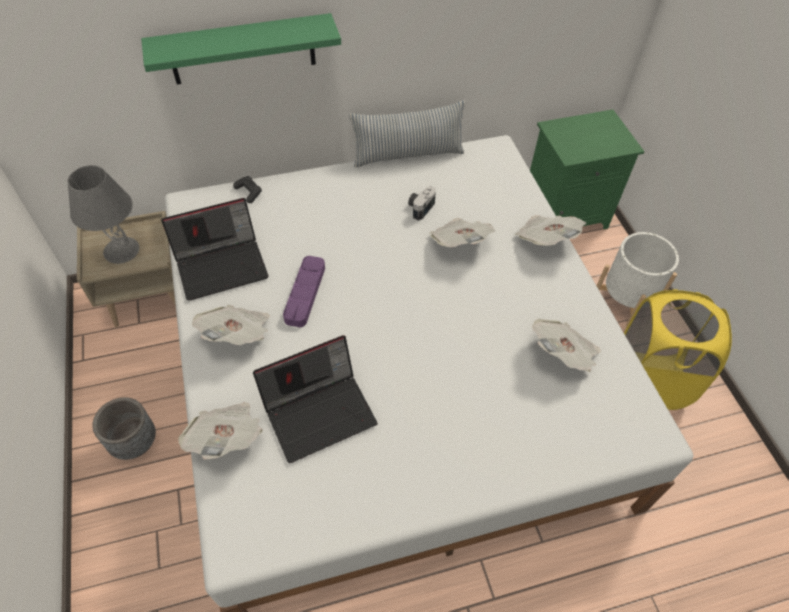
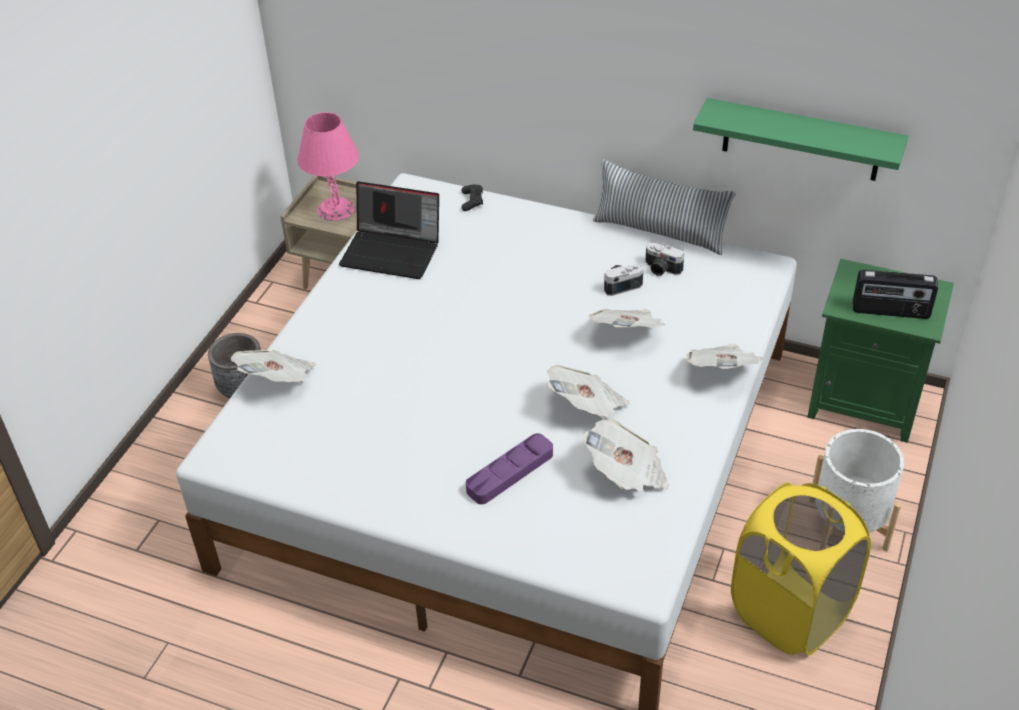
camera: 40 degrees right, 10 degrees down
grey table lamp [67,165,140,264] -> pink table lamp [298,112,359,221]
green shelf [141,13,341,84] -> green shelf moved to [693,98,908,181]
newspaper [192,305,270,345] -> newspaper moved to [546,365,630,418]
laptop [253,335,377,463] -> none
purple tray [283,256,325,327] -> purple tray moved to [466,433,553,504]
none -> camera [645,243,684,276]
none -> radio [853,270,938,319]

